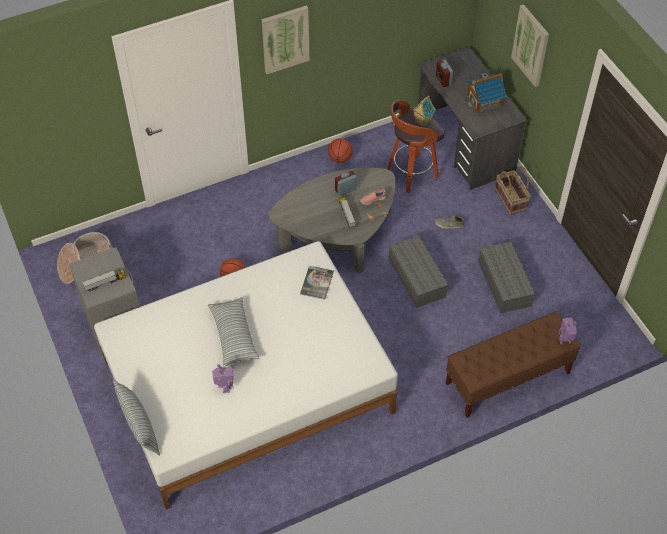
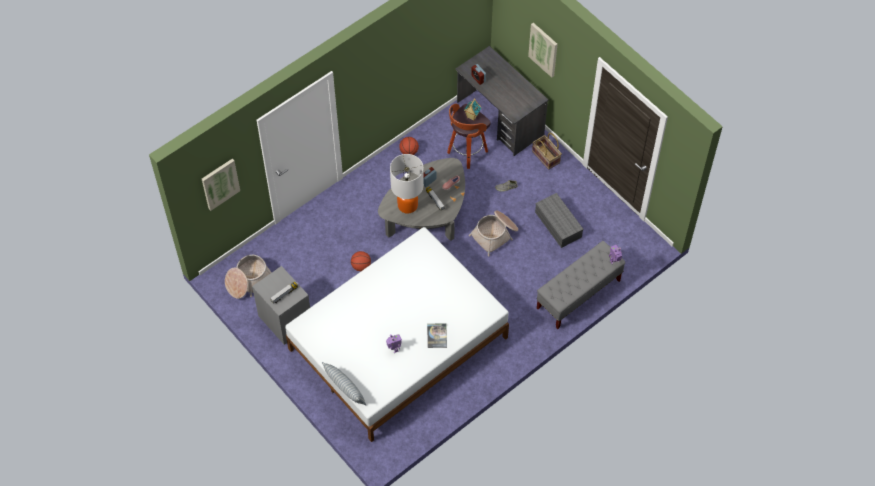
camera: 15 degrees left, 5 degrees up
pillow [208,297,259,367] -> none
picture [262,5,310,74] -> picture moved to [202,159,240,211]
book [300,266,334,299] -> book moved to [427,323,447,348]
grey storage box [389,235,448,308] -> basket [469,210,518,256]
brown bench [446,312,580,418] -> grey bench [537,241,625,329]
toy house [466,73,507,114] -> none
none -> table lamp [390,154,424,214]

